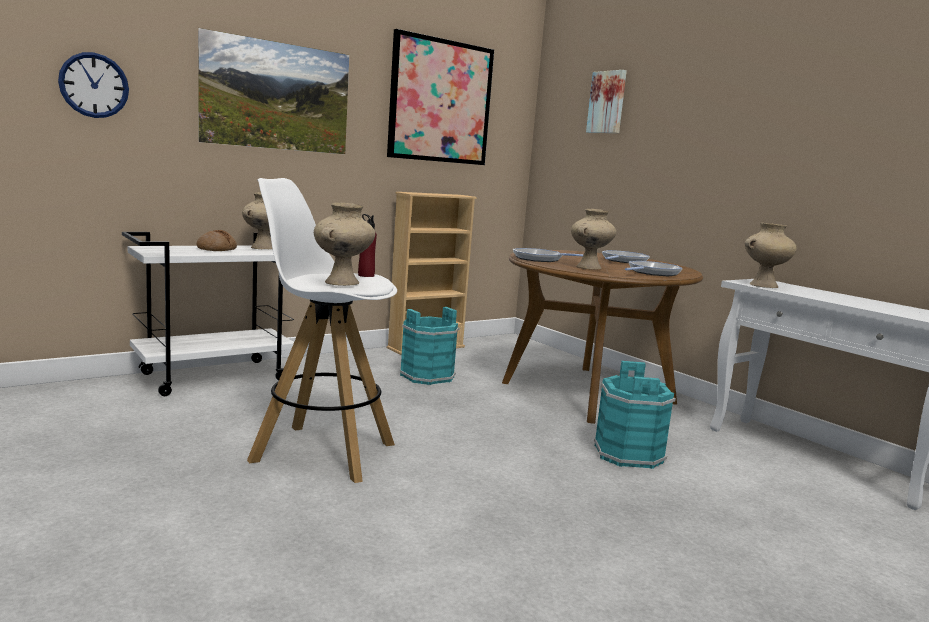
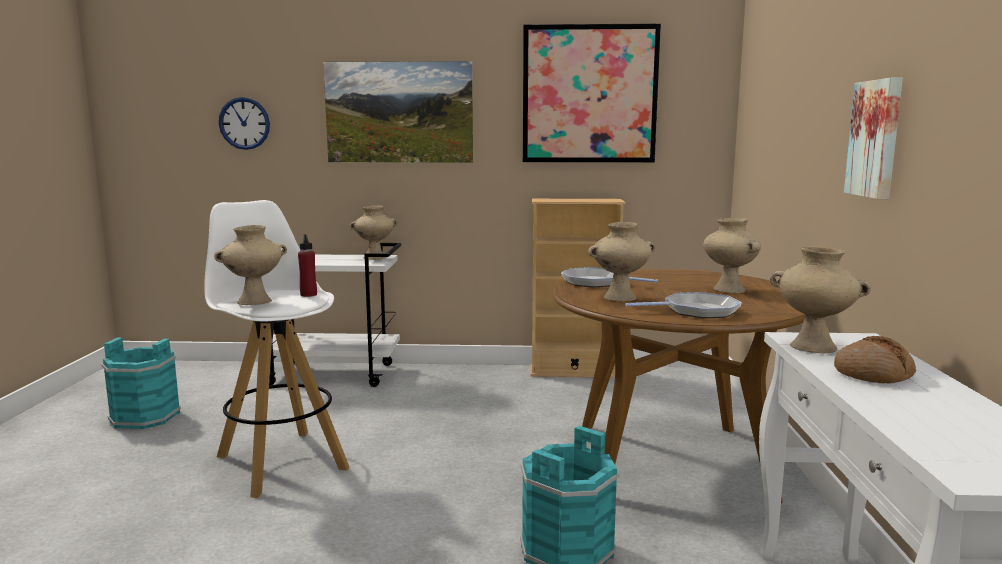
camera: 40 degrees right, 0 degrees up
bread [197,230,237,251] -> bread moved to [834,336,916,383]
turquoise bucket [399,307,460,385] -> turquoise bucket moved to [102,338,181,430]
picture [586,70,627,133] -> picture moved to [844,77,903,199]
frying pan [602,250,650,263] -> beige vase [703,218,761,293]

